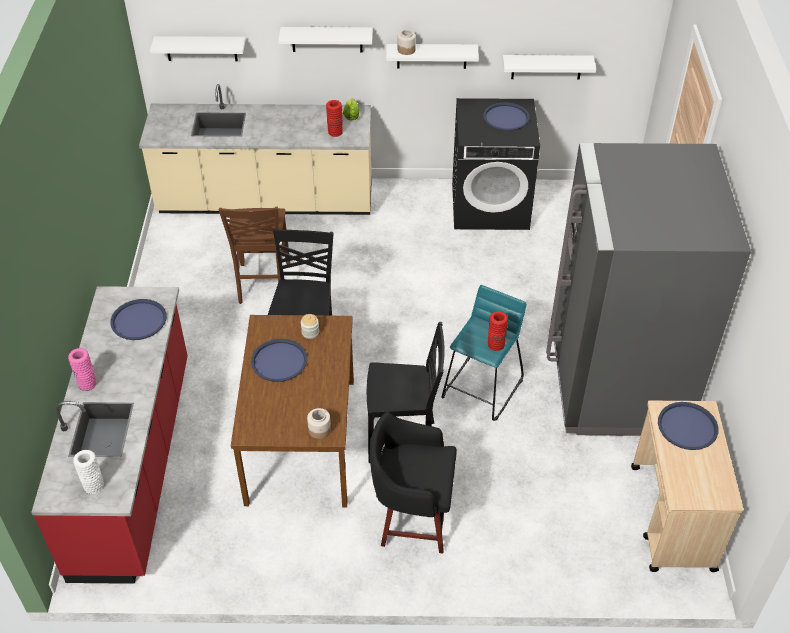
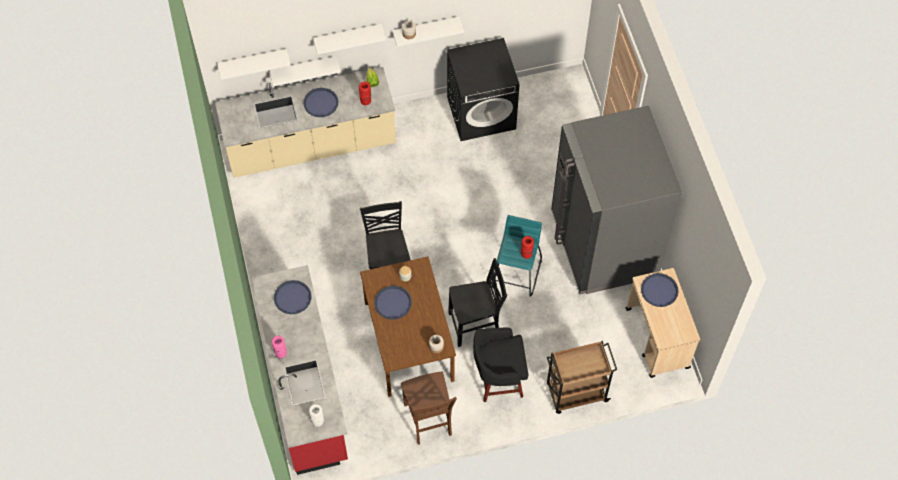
camera: 15 degrees left, 15 degrees up
brown chair [219,207,290,304] -> brown chair moved to [401,371,457,445]
blue tray [483,102,530,131] -> blue tray moved to [303,88,339,117]
white shelf [503,55,596,80] -> white shelf moved to [269,56,341,87]
none -> brown cart [547,341,617,414]

